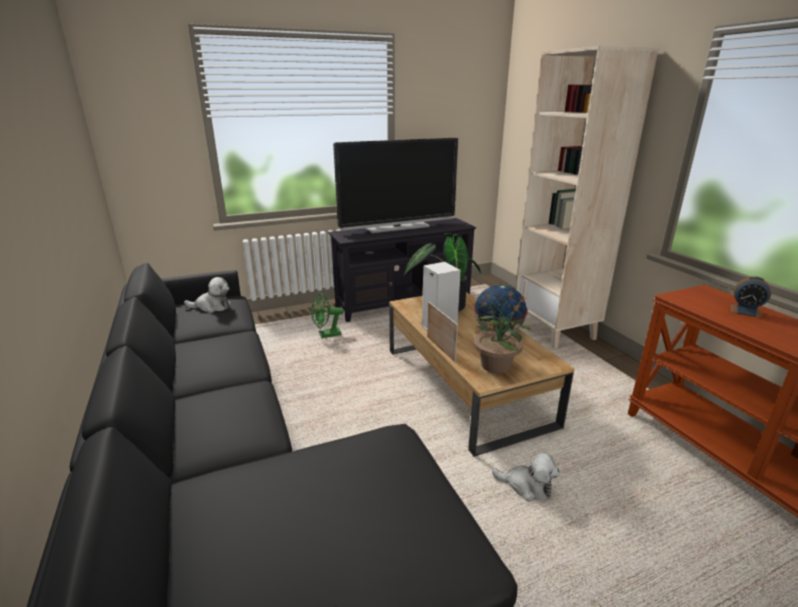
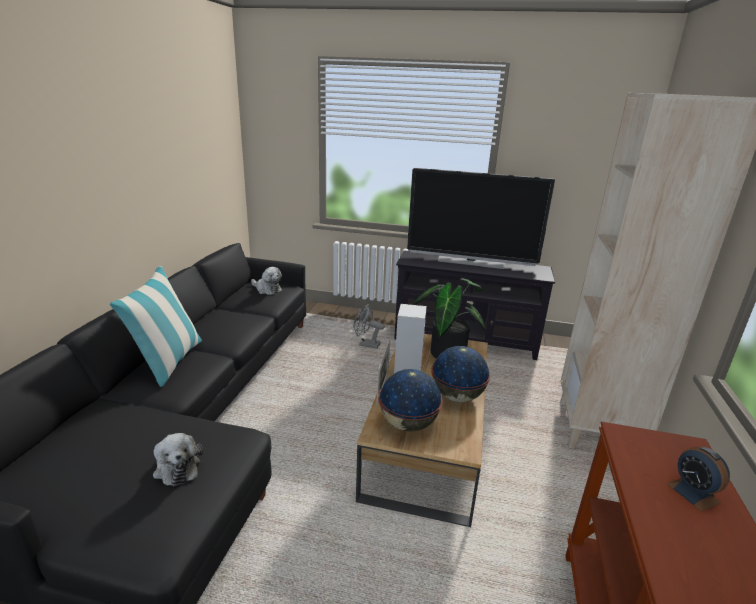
camera: 35 degrees right, 0 degrees up
green fan [311,293,344,338] -> grey fan [354,304,385,349]
potted plant [473,291,532,373] -> globe [379,369,443,432]
plush toy [492,452,559,502] -> plush toy moved to [153,433,203,486]
none -> pillow [110,266,202,387]

